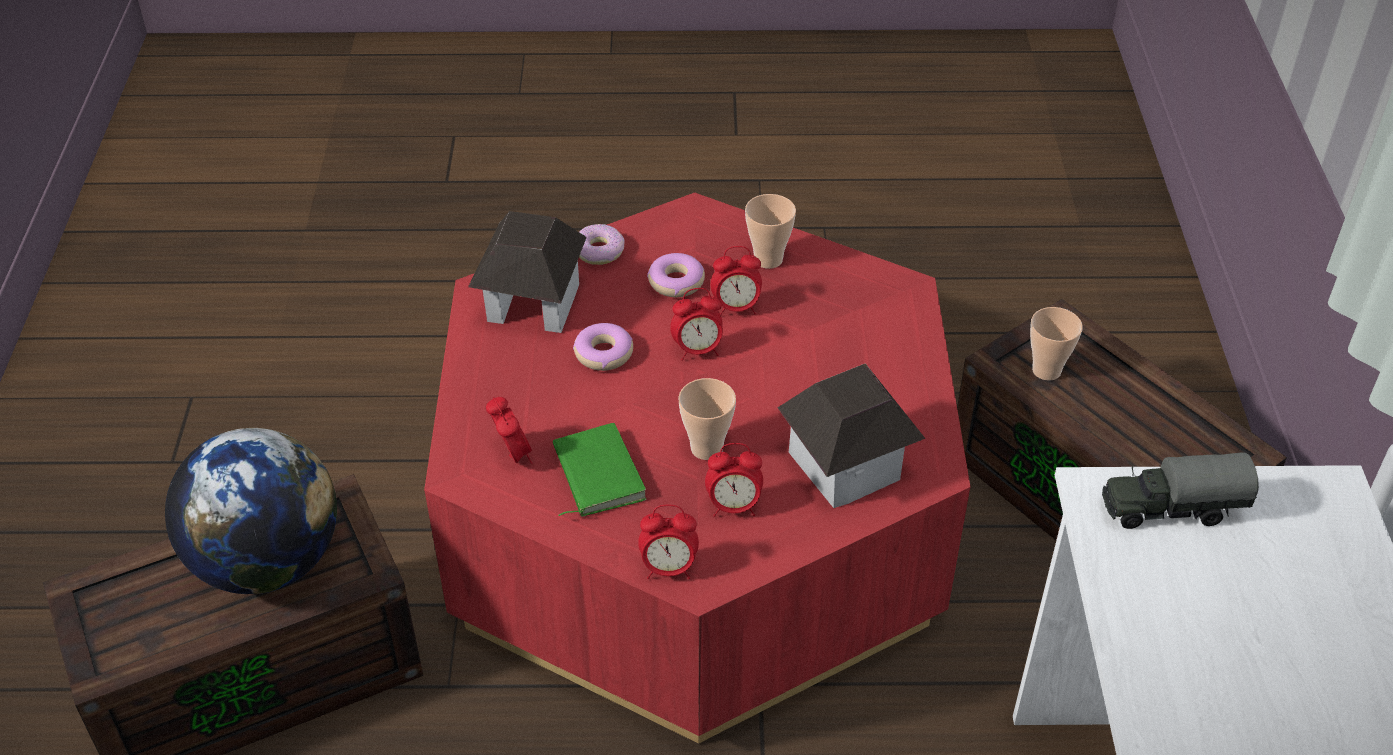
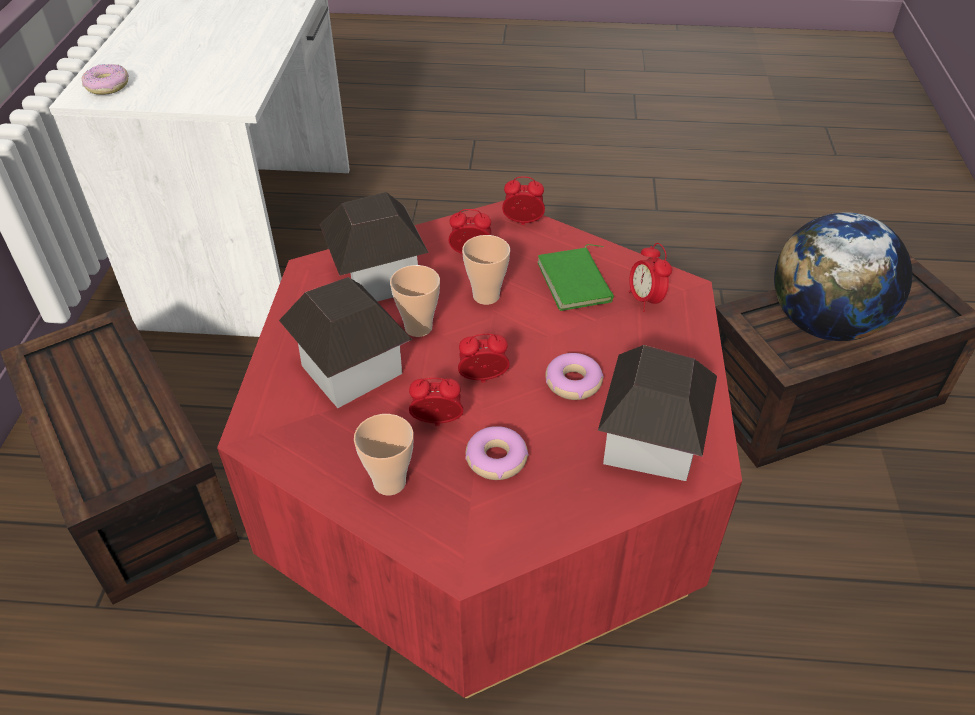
camera: 175 degrees left, 0 degrees up
donut [579,224,625,265] -> donut moved to [82,64,129,95]
cup [1030,307,1083,381] -> cup moved to [390,265,440,337]
toy truck [1102,452,1259,529] -> none
none -> toy house [279,277,412,408]

